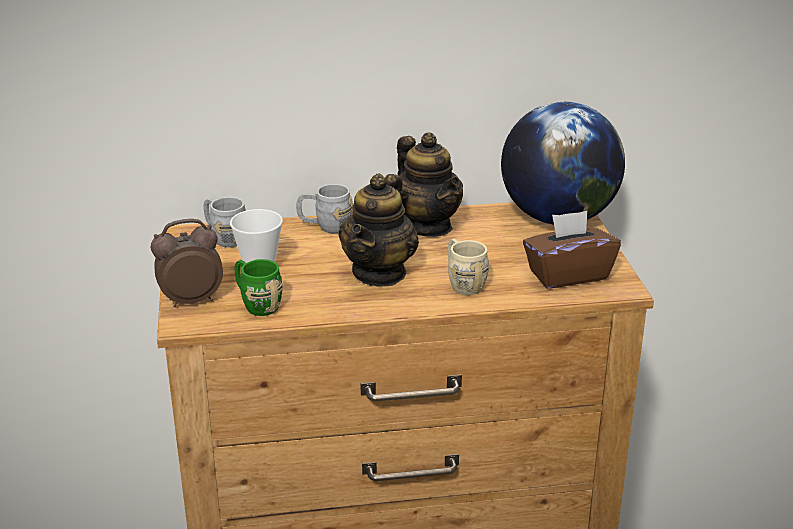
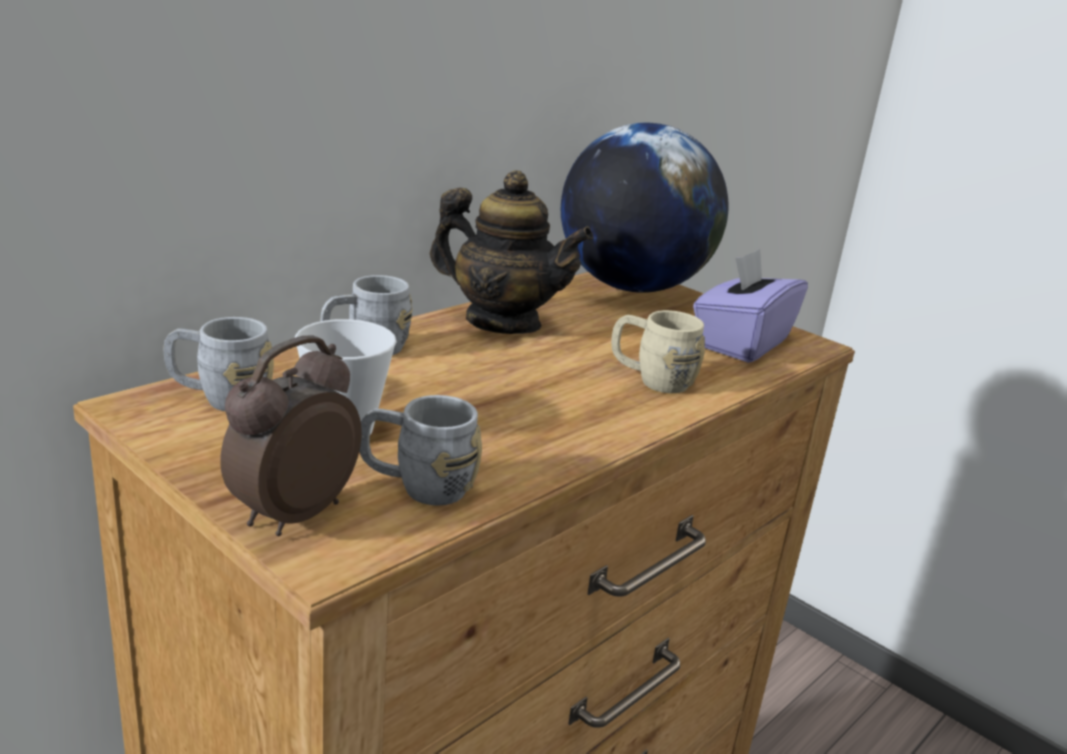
camera: 40 degrees left, 5 degrees down
green mug [234,259,283,316] -> grey mug [359,395,482,505]
teapot [338,173,419,287] -> none
brown tissue box [523,211,621,288] -> purple tissue box [693,249,808,363]

